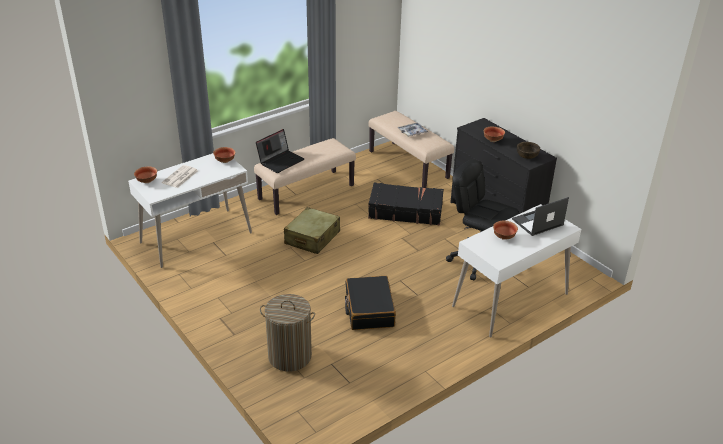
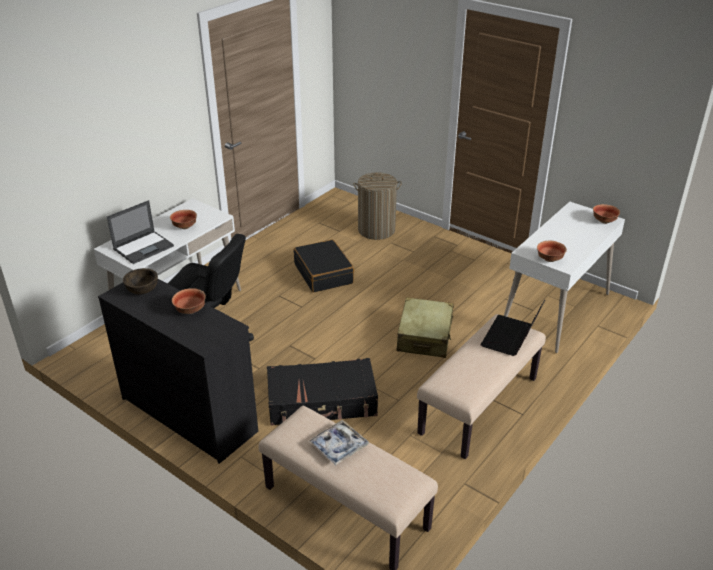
camera: 165 degrees right, 0 degrees up
newspaper [162,165,198,188] -> none

